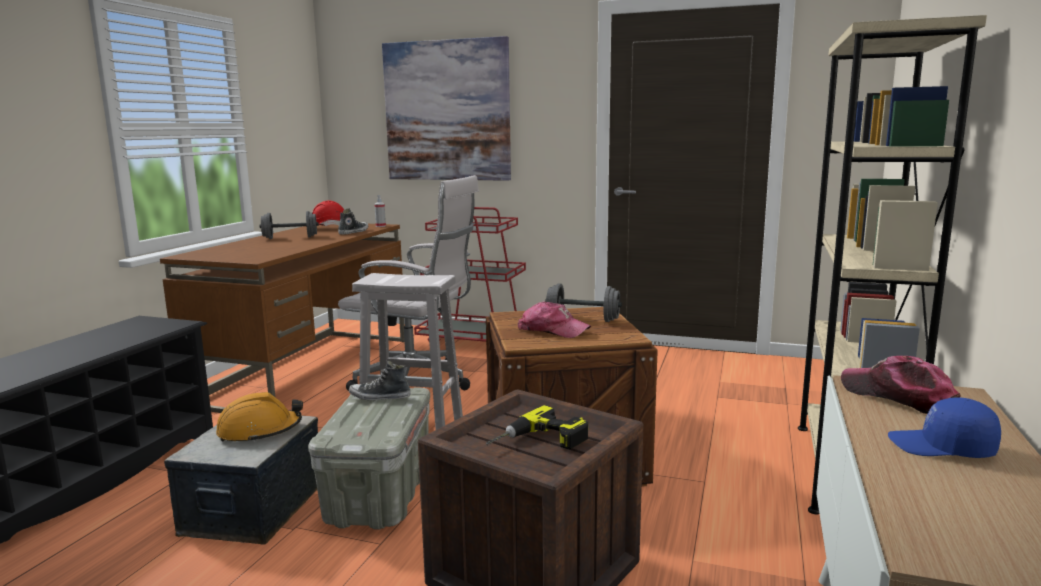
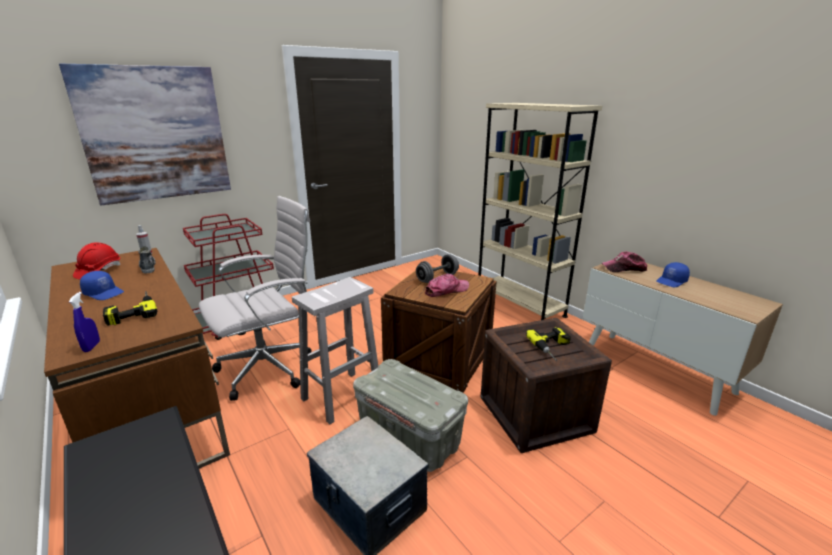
camera: 55 degrees left, 10 degrees up
orange hard hat [216,392,303,443] -> none
grey dumbbell [259,211,319,239] -> blue cap [80,271,124,300]
shoe [349,361,411,400] -> none
none -> blue spray bottle [69,292,100,352]
none -> power drill [103,292,158,326]

